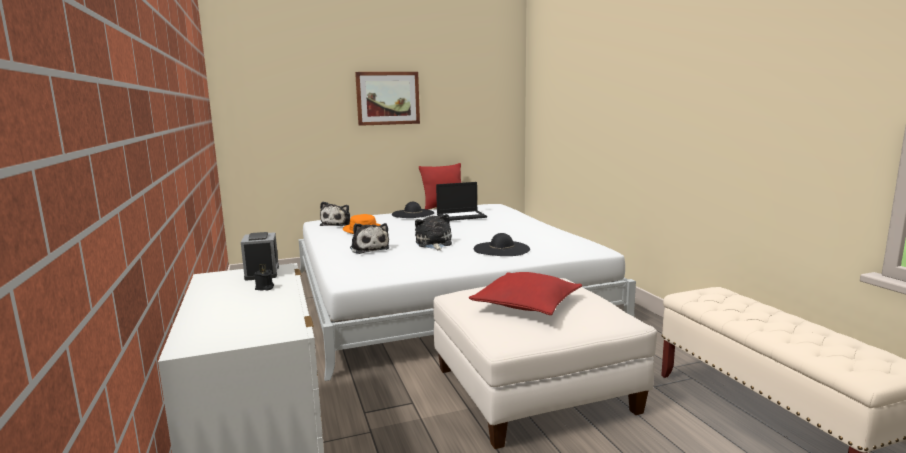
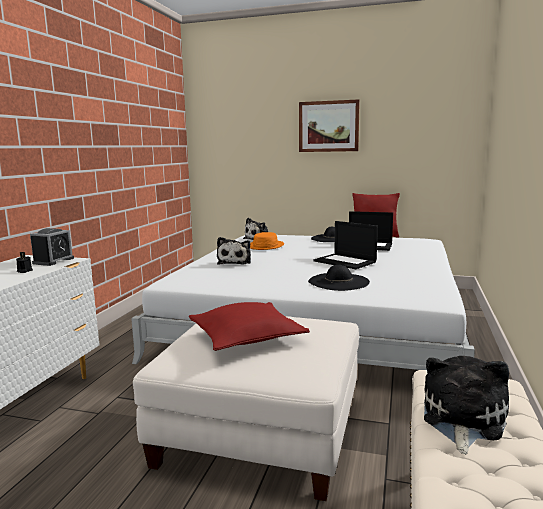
camera: 35 degrees right, 0 degrees up
plush toy [415,214,452,251] -> plush toy moved to [424,356,509,454]
none -> laptop [314,221,378,269]

